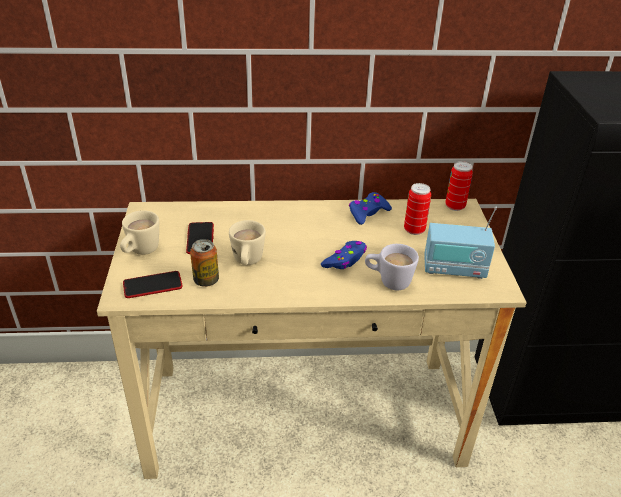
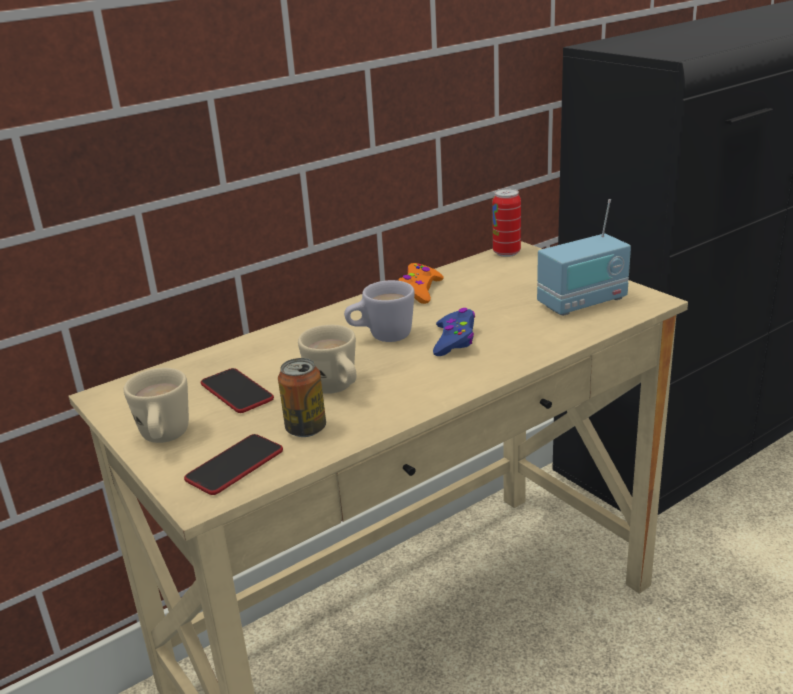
camera: 30 degrees left, 10 degrees down
blue game controller [349,192,392,225] -> orange game controller [398,263,444,304]
white mug [365,244,419,290] -> white mug moved to [344,280,415,342]
can [404,183,431,235] -> none

